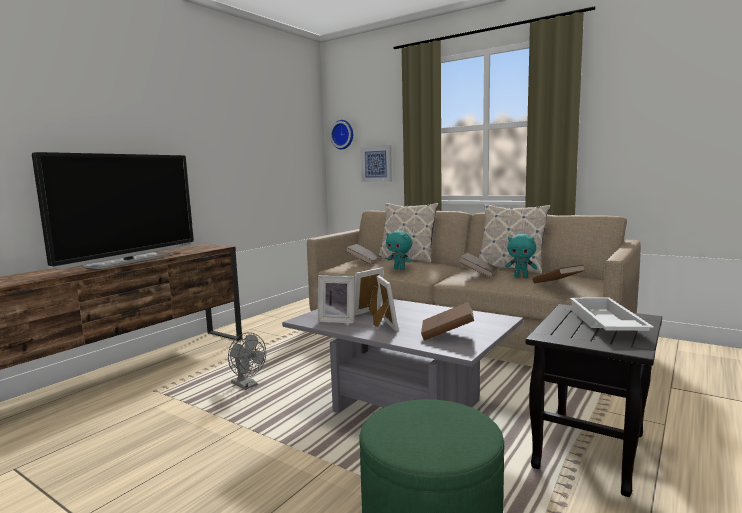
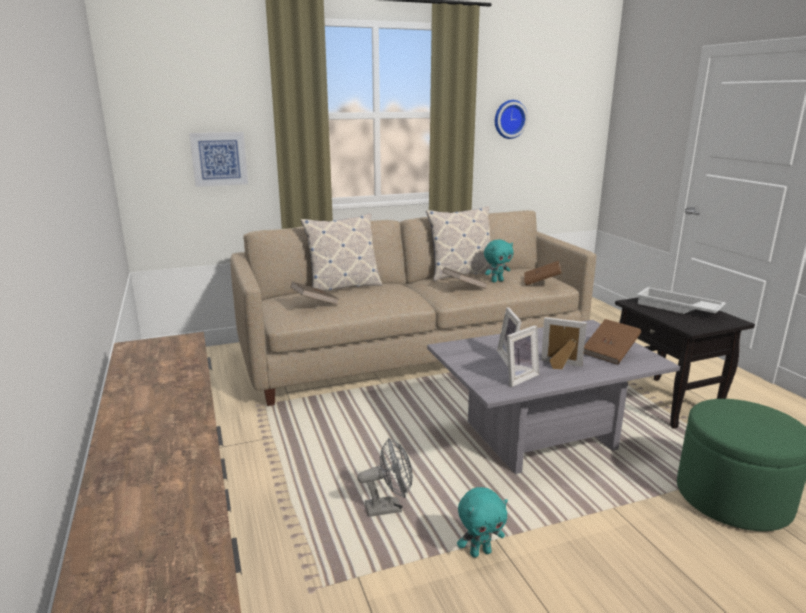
camera: 55 degrees left, 10 degrees up
television [32,152,194,270] -> none
wall clock [330,120,353,149] -> wall clock moved to [495,100,528,139]
turquoise plush toy [386,230,412,270] -> turquoise plush toy moved to [457,487,508,558]

